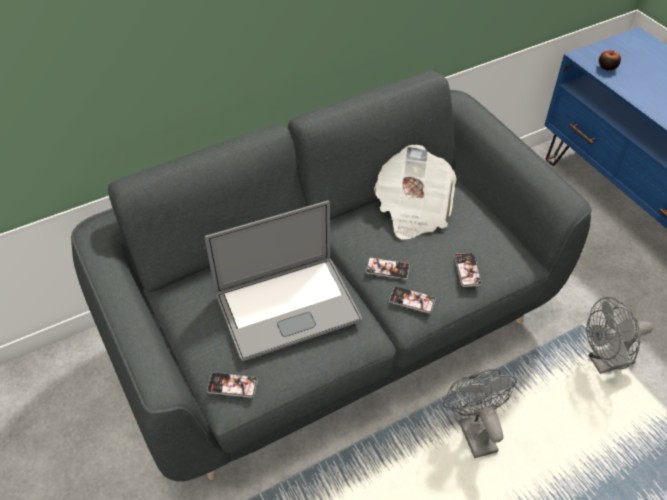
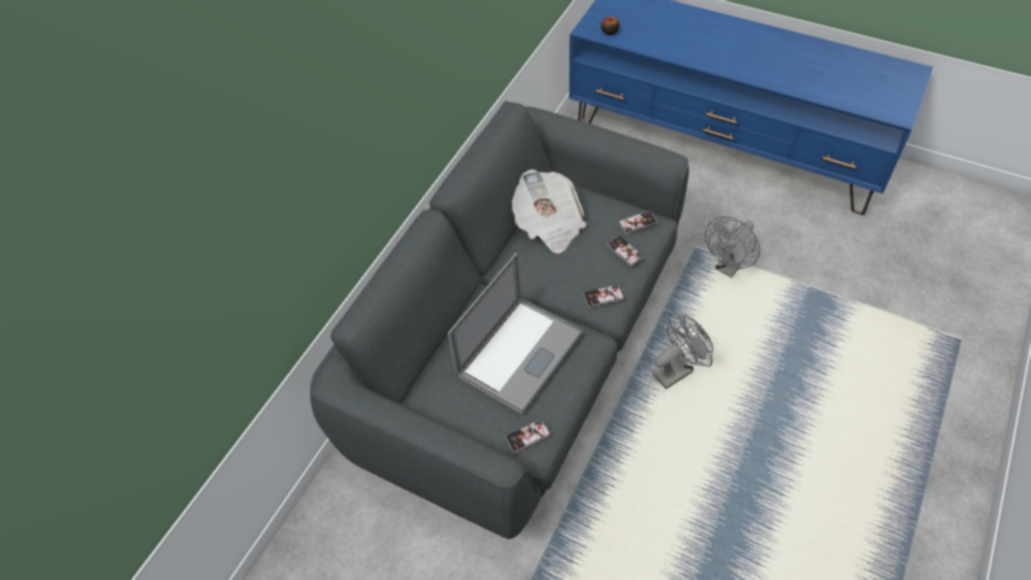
camera: 30 degrees left, 5 degrees up
phone [365,258,410,280] -> phone moved to [619,211,657,233]
grey fan [443,369,517,458] -> grey fan turned 105 degrees clockwise [652,313,713,389]

